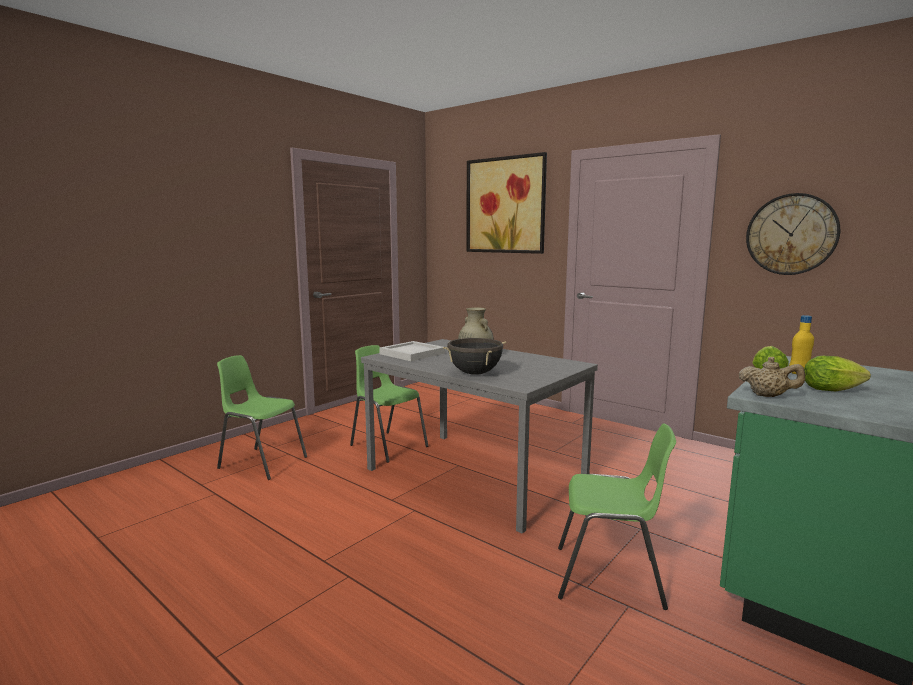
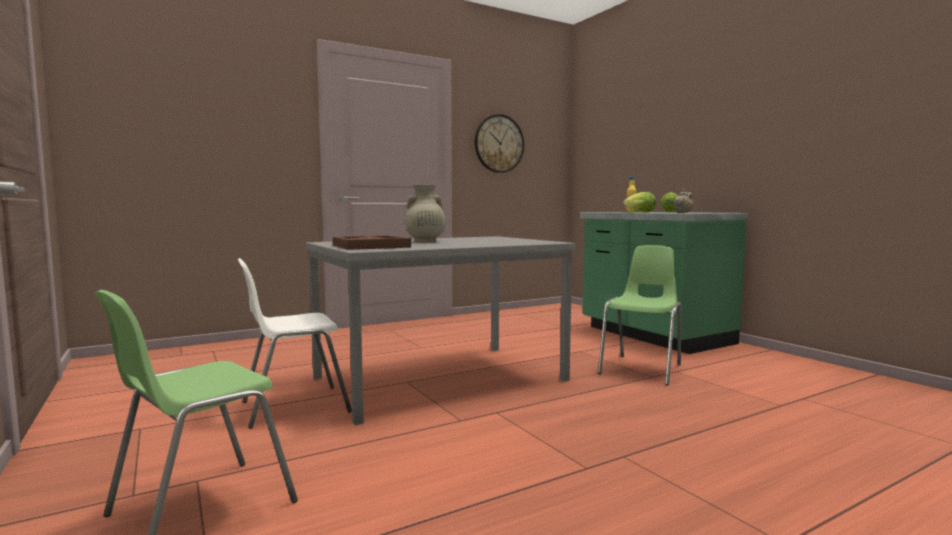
camera: 70 degrees left, 5 degrees down
green chair [350,345,428,463] -> white chair [238,258,352,429]
white tray [379,341,445,361] -> brown tray [333,235,411,250]
black cooking pot [443,338,506,375] -> none
picture [466,152,547,254] -> none

